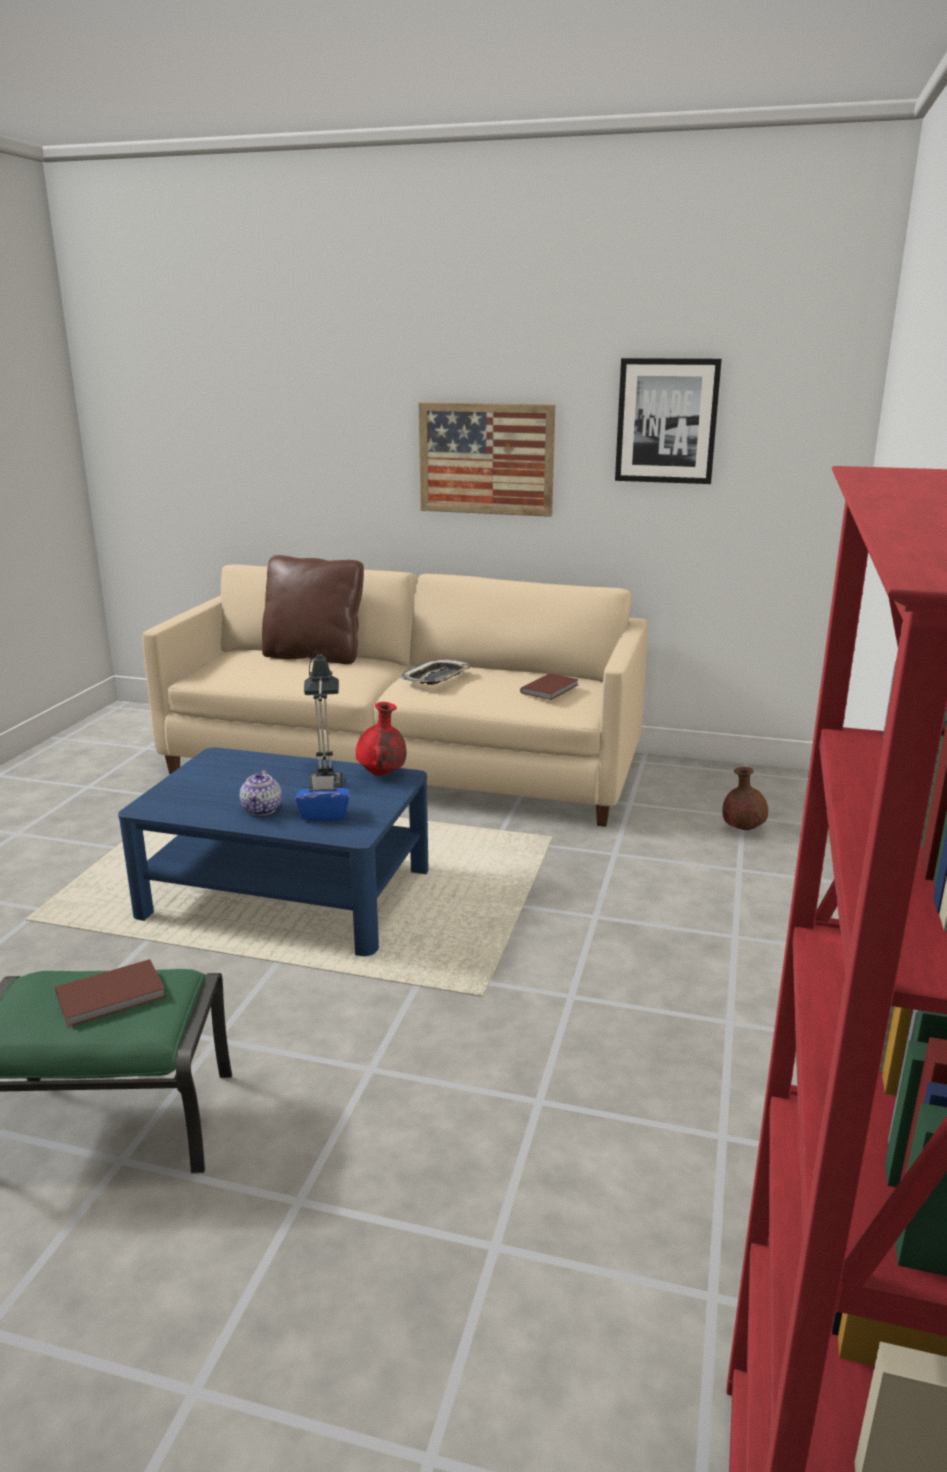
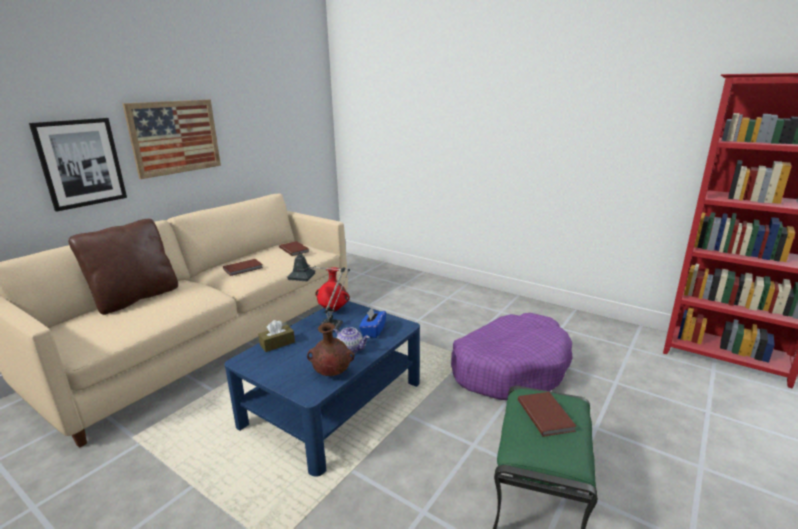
camera: 70 degrees left, 0 degrees up
tray [401,659,471,685] -> brown book [223,259,263,276]
picture [615,358,722,484] -> picture moved to [29,118,127,212]
brown vase [722,767,768,830] -> brown vase moved to [307,323,354,376]
none -> brown tissue box [258,320,295,352]
none -> purple dog bed [451,313,573,400]

